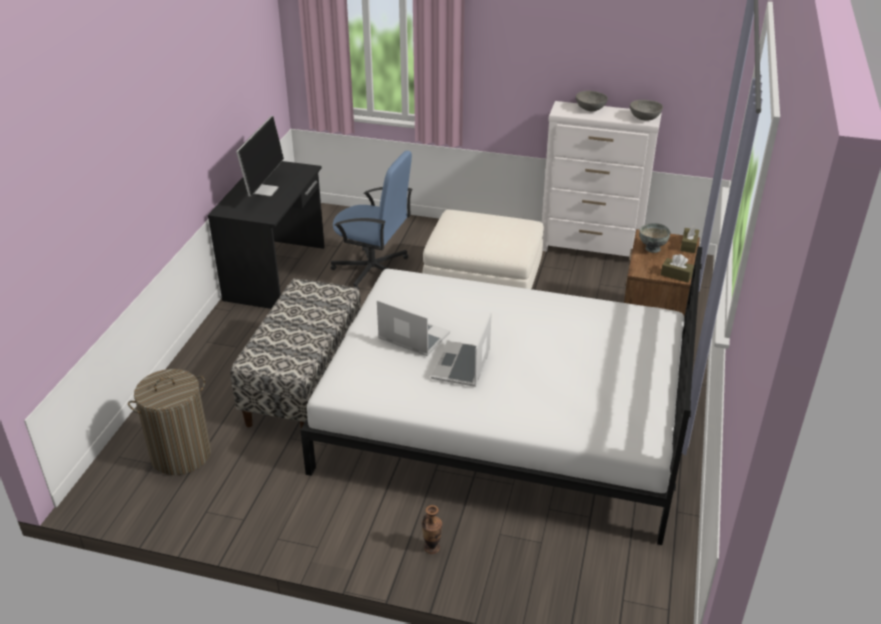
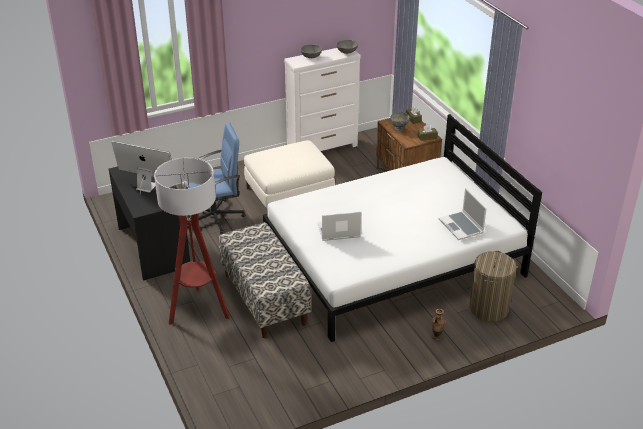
camera: 40 degrees left, 0 degrees up
laundry basket [128,369,211,475] -> laundry basket moved to [469,251,516,322]
monitor [236,116,284,196] -> monitor turned 45 degrees counterclockwise [111,141,171,194]
laptop [431,312,491,387] -> laptop moved to [439,188,487,240]
none -> floor lamp [154,157,230,325]

